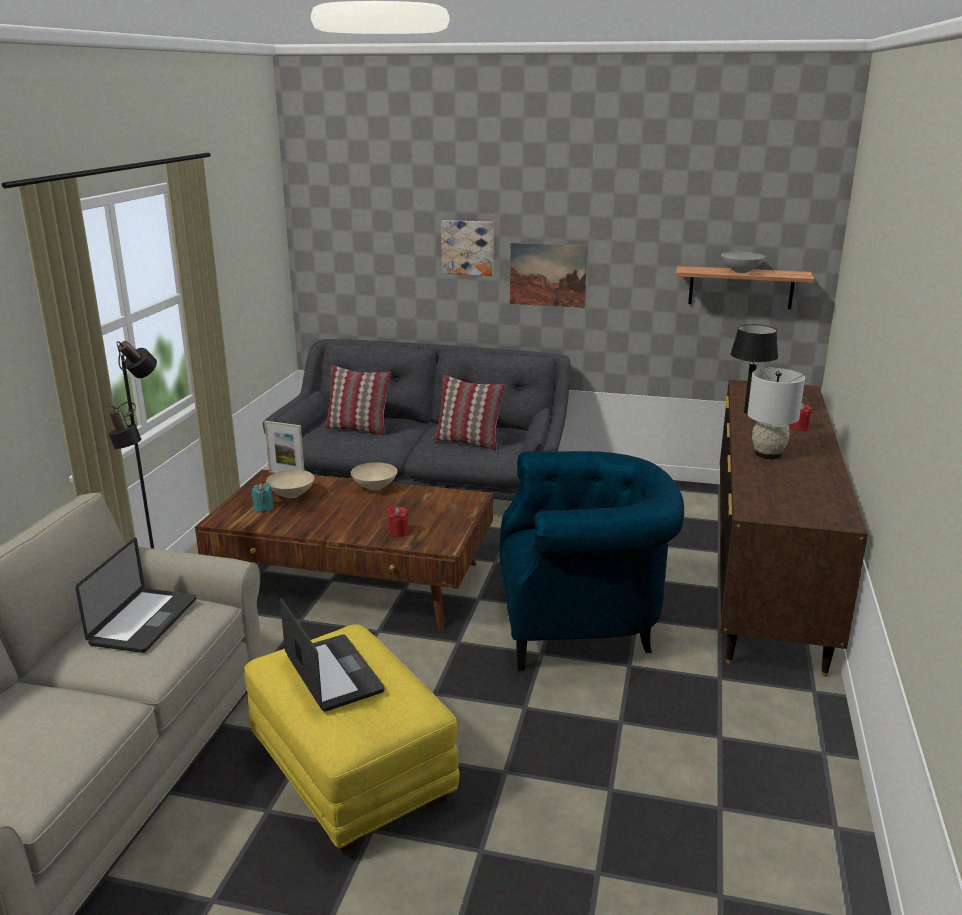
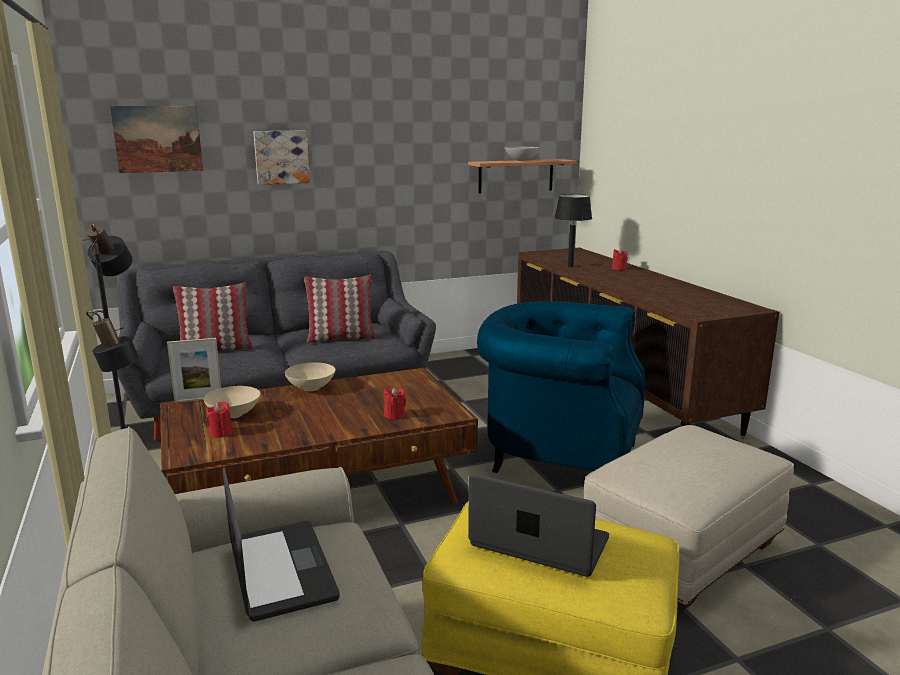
camera: 35 degrees left, 5 degrees down
turquoise candle [251,483,274,513] -> red candle [206,402,232,438]
blue armchair [500,451,684,670] -> blue armchair turned 120 degrees counterclockwise [477,301,645,473]
picture [510,243,587,308] -> picture moved to [110,106,203,173]
white table lamp [747,368,805,459] -> none
none -> beige ottoman [584,425,794,611]

